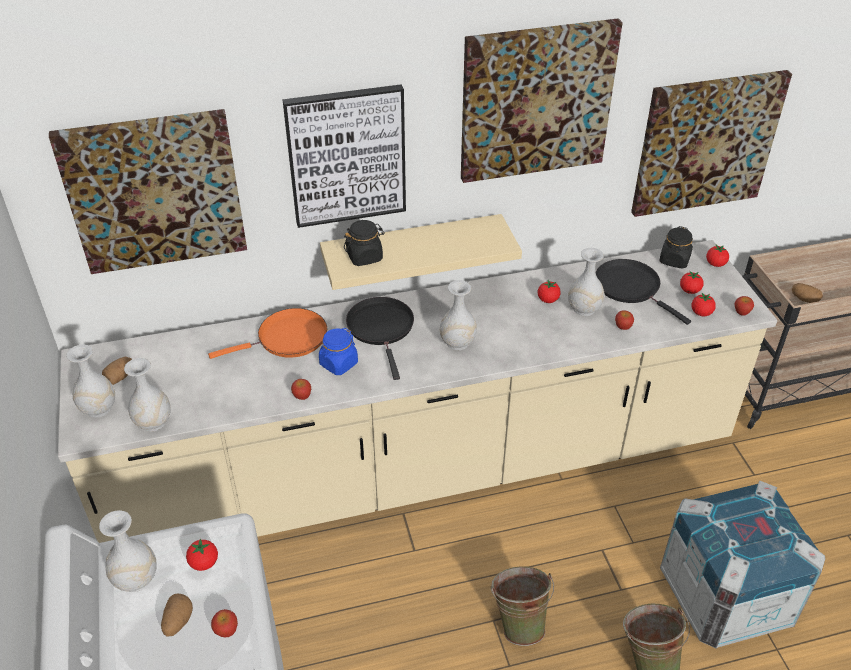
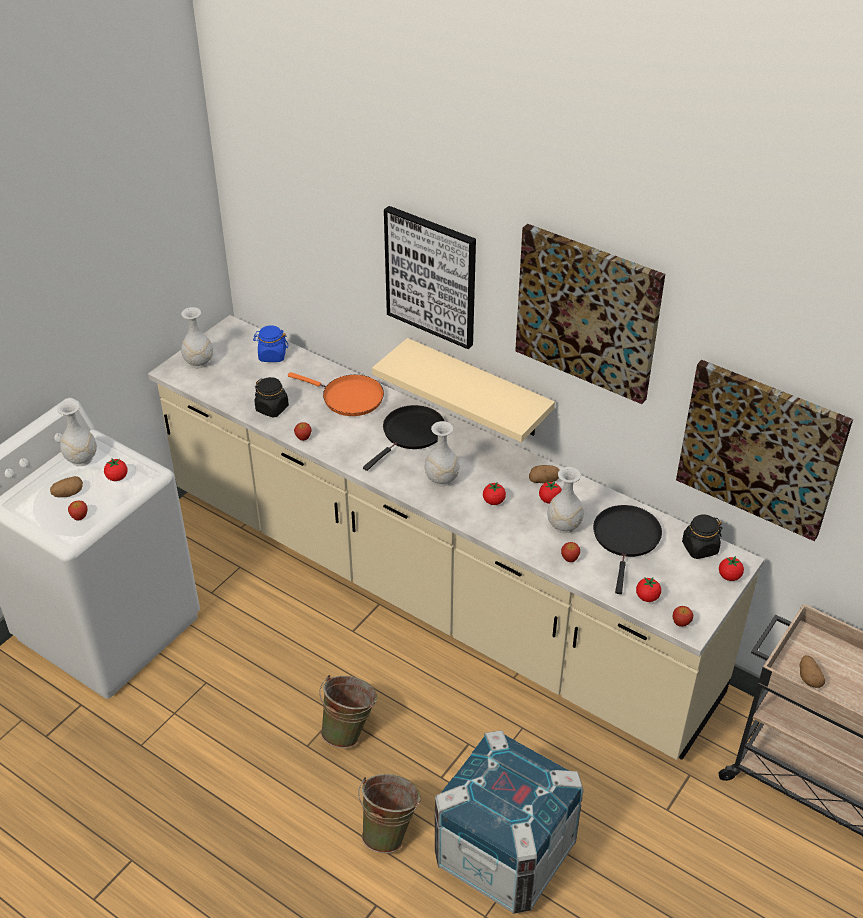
camera: 50 degrees right, 0 degrees up
picture [49,109,247,274] -> none
potato [102,357,132,385] -> potato moved to [529,465,560,484]
white vase [124,358,171,432] -> none
blue jar [319,328,358,375] -> blue jar moved to [253,325,288,362]
black jar [344,220,385,266] -> black jar moved to [254,377,289,417]
tomato [680,271,704,294] -> tomato moved to [483,482,506,505]

